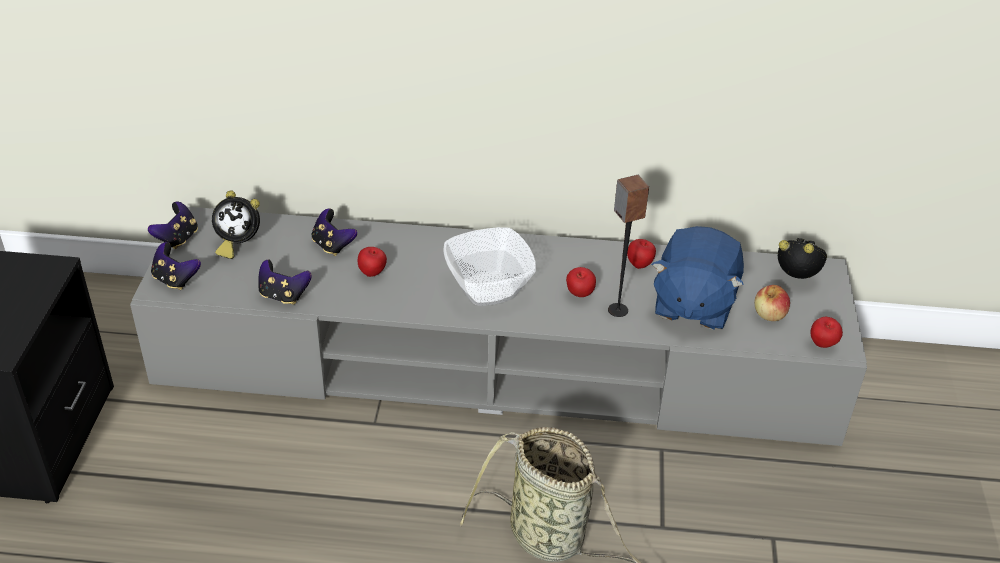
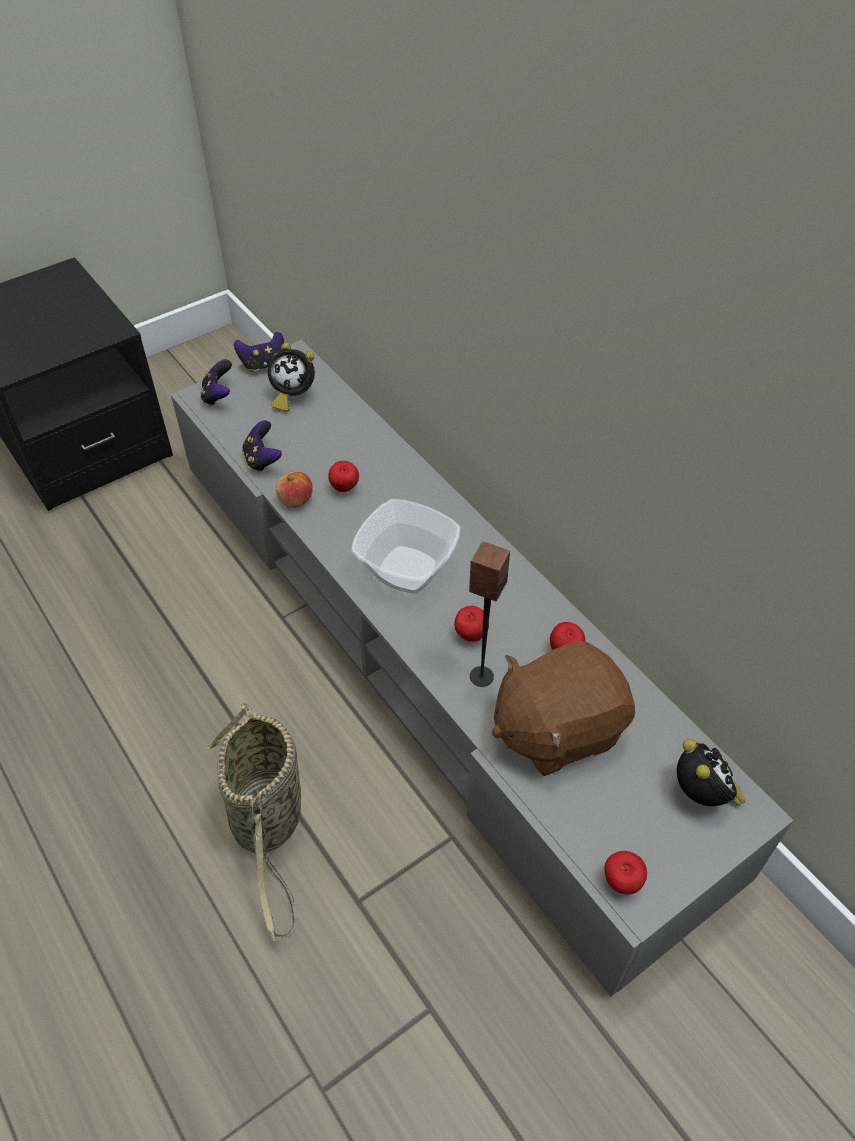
camera: 50 degrees right, 10 degrees up
alarm clock [212,190,260,259] -> alarm clock turned 45 degrees counterclockwise [268,342,315,411]
game controller [312,208,357,256] -> none
blue plush toy [652,226,744,330] -> brown plush toy [492,641,635,776]
apple [754,285,790,321] -> apple moved to [276,471,313,508]

